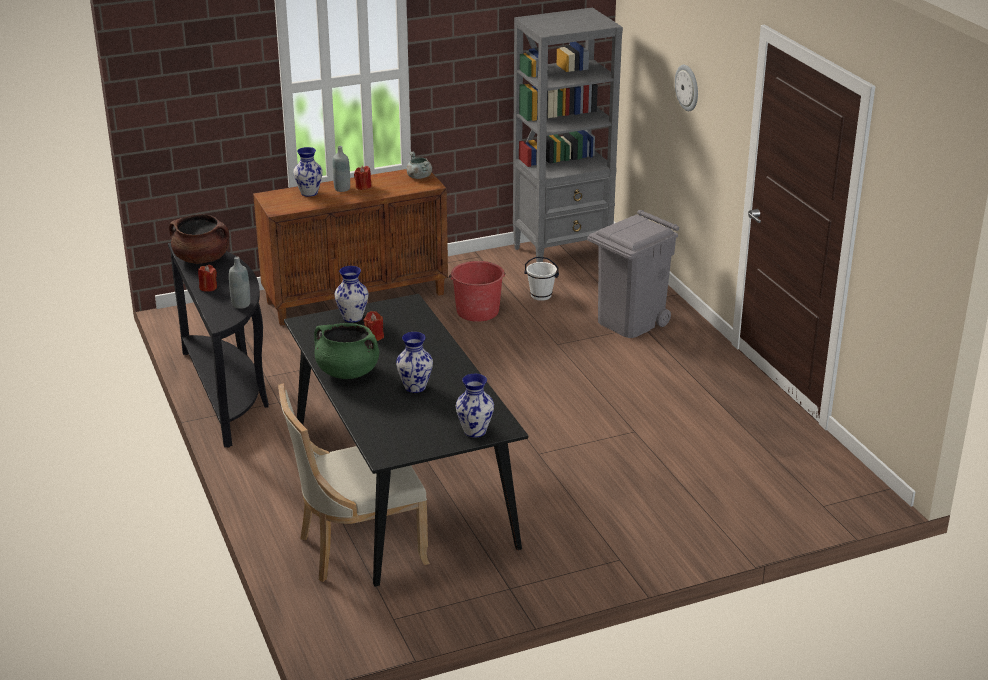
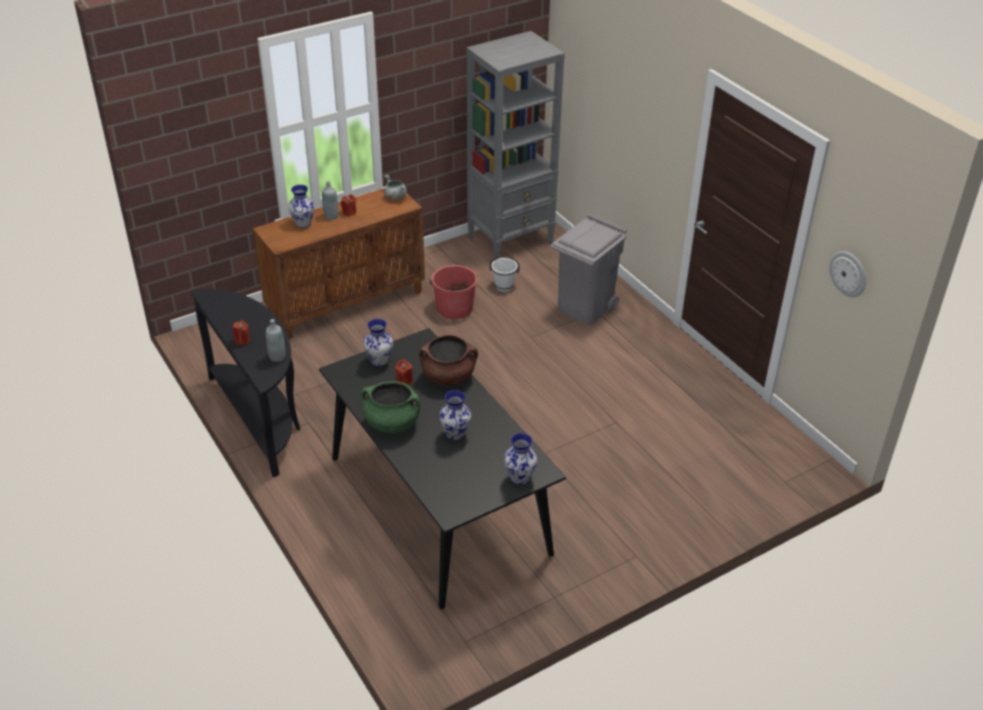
camera: 10 degrees left, 10 degrees up
brown cooking pot [169,214,229,264] -> brown cooking pot moved to [419,335,478,385]
beige chair [278,383,430,582] -> none
wall clock [675,65,698,111] -> wall clock moved to [829,251,866,297]

